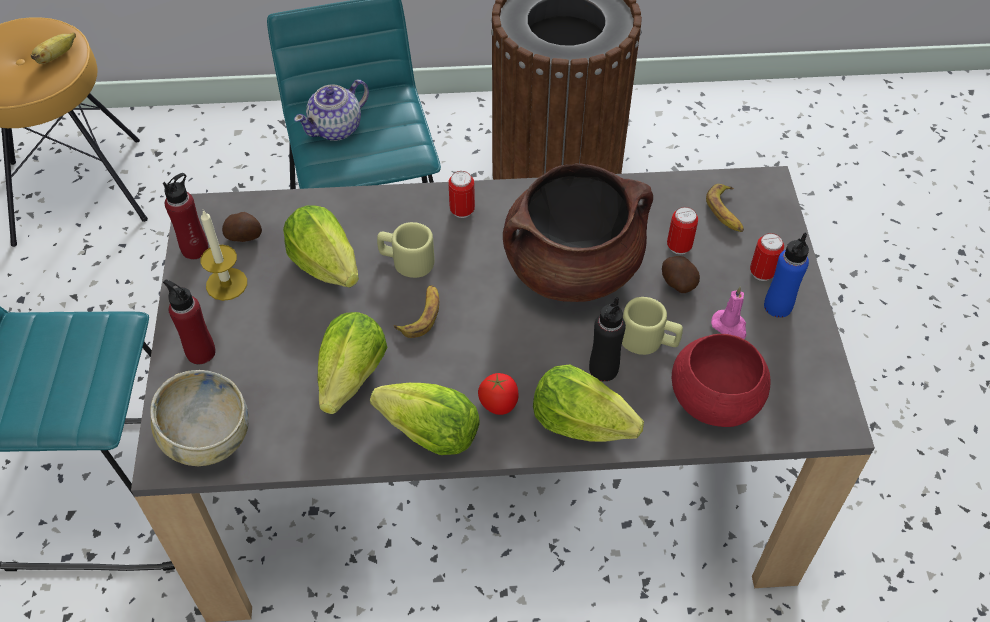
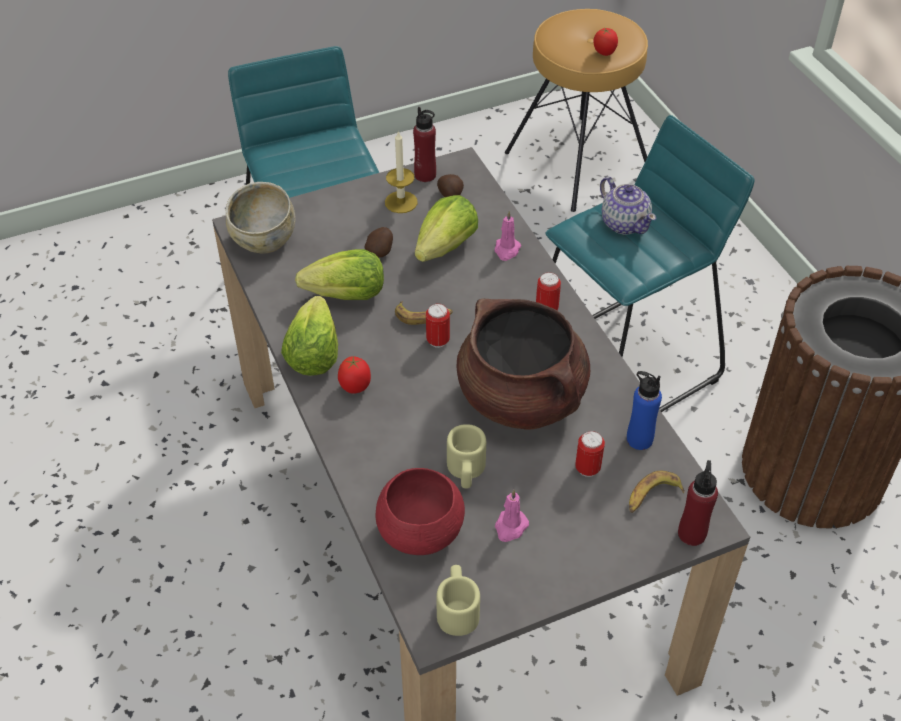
camera: 70 degrees right, 5 degrees down
banana [31,32,76,64] -> tomato [593,28,618,56]
red bottle [163,280,216,364] -> red bottle moved to [678,460,718,546]
teapot [294,80,369,141] -> teapot turned 150 degrees counterclockwise [600,177,656,235]
beige mug [377,222,435,278] -> beige mug moved to [436,565,480,636]
lettuce [533,364,644,442] -> none
black bottle [589,297,626,381] -> none
potato [662,256,700,293] -> potato moved to [364,227,393,258]
can [750,233,784,281] -> can moved to [426,303,450,348]
blue bottle [764,232,809,318] -> blue bottle moved to [627,371,662,450]
none -> pink candle [494,211,521,261]

